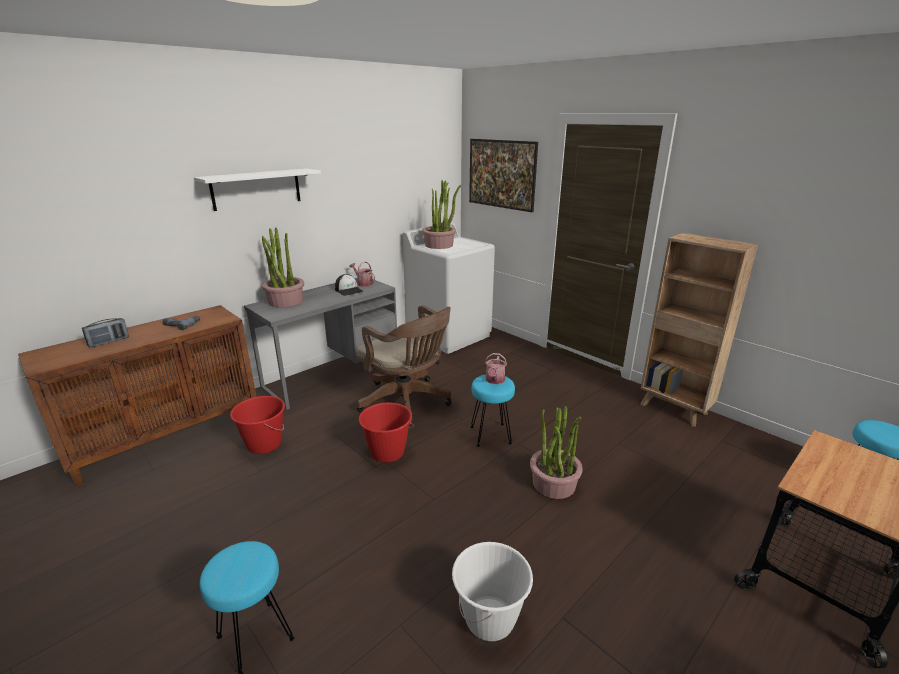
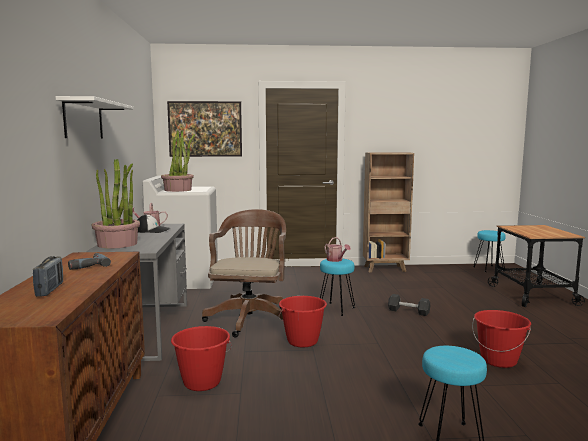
camera: 50 degrees left, 15 degrees down
brown office chair [356,305,451,421] -> brown office chair turned 75 degrees counterclockwise [202,209,286,338]
white bucket [452,542,533,641] -> red bucket [472,310,531,368]
potted plant [530,406,582,499] -> black dumbbell [388,294,430,316]

